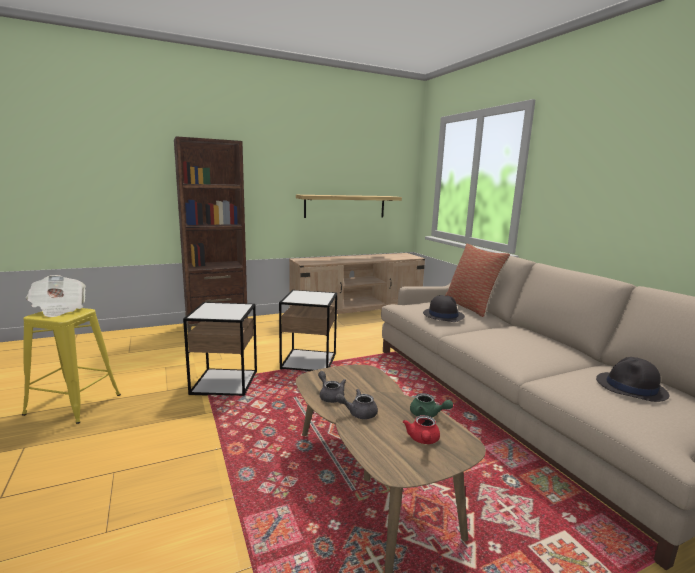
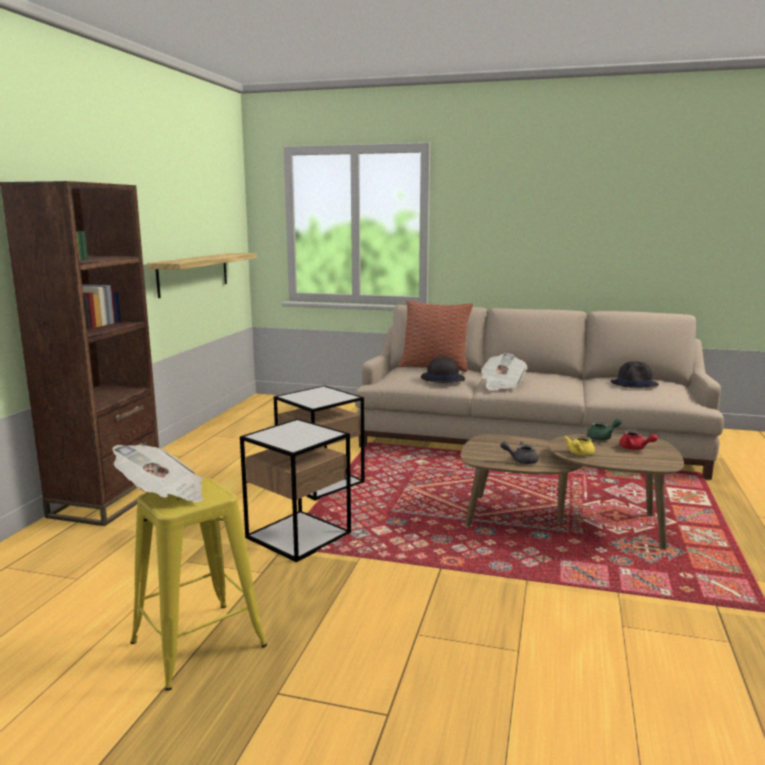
camera: 50 degrees left, 0 degrees up
beige tv stand [289,253,425,314] -> none
grey teapot [335,389,378,419] -> yellow teapot [564,436,595,455]
none -> newspaper [481,354,528,390]

